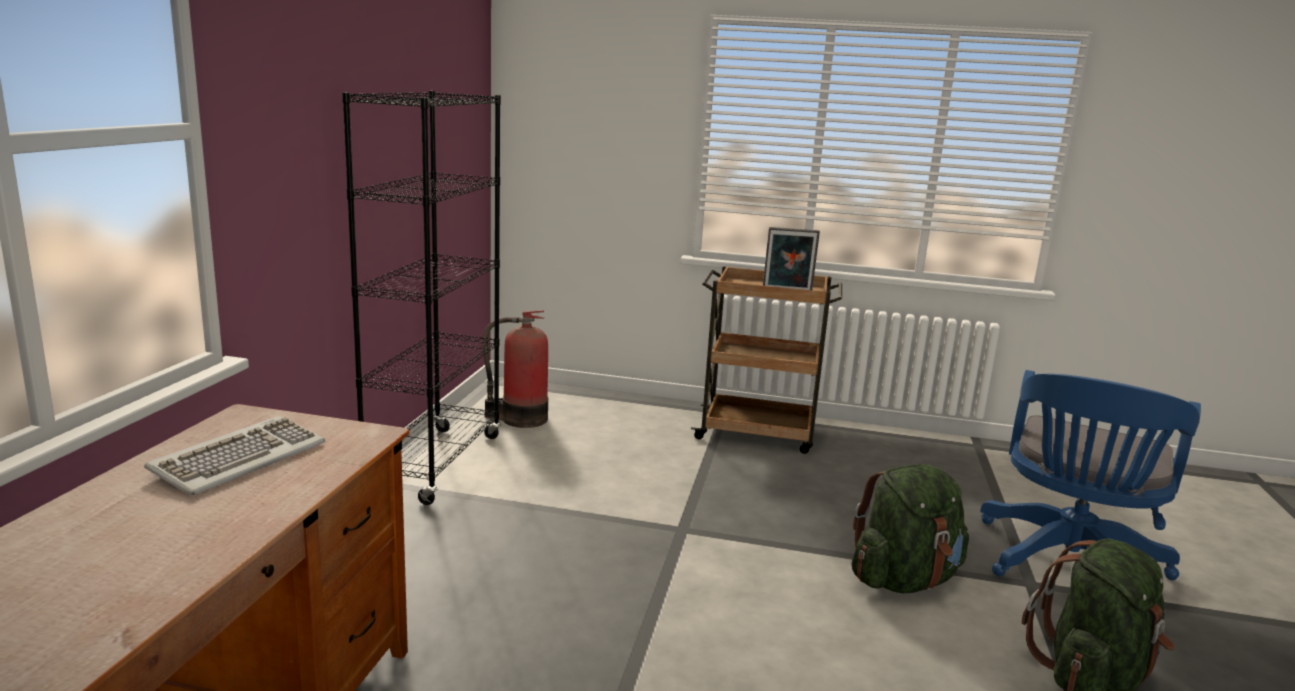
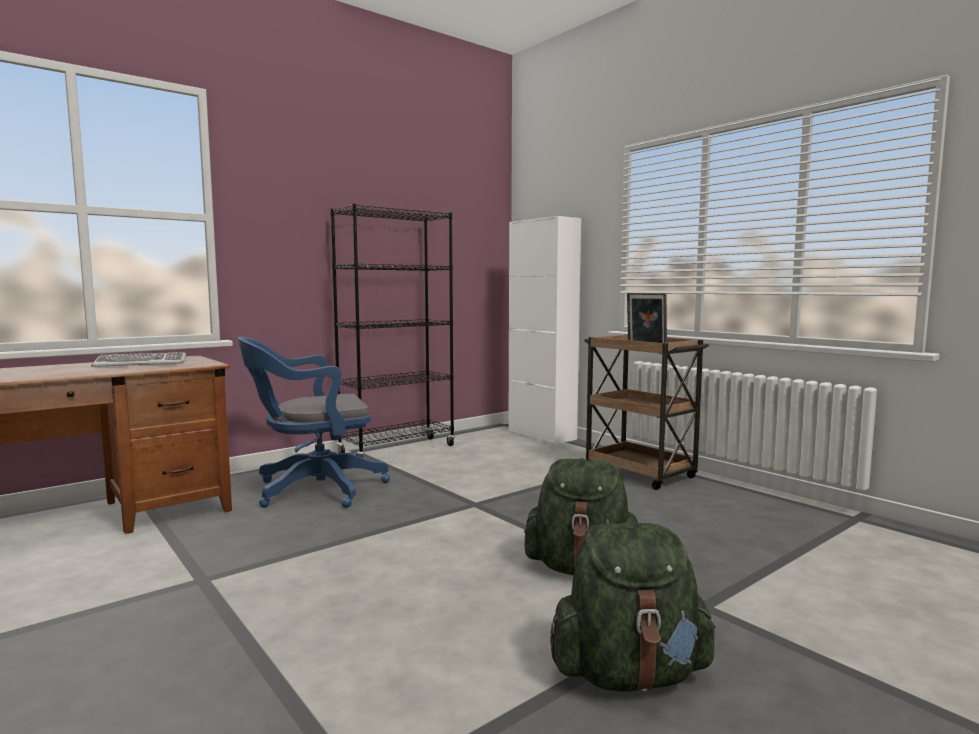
camera: 40 degrees right, 10 degrees down
fire extinguisher [483,310,548,428] -> none
blue office chair [980,370,1201,580] -> blue office chair moved to [238,337,390,508]
none -> white cabinet [508,216,581,444]

